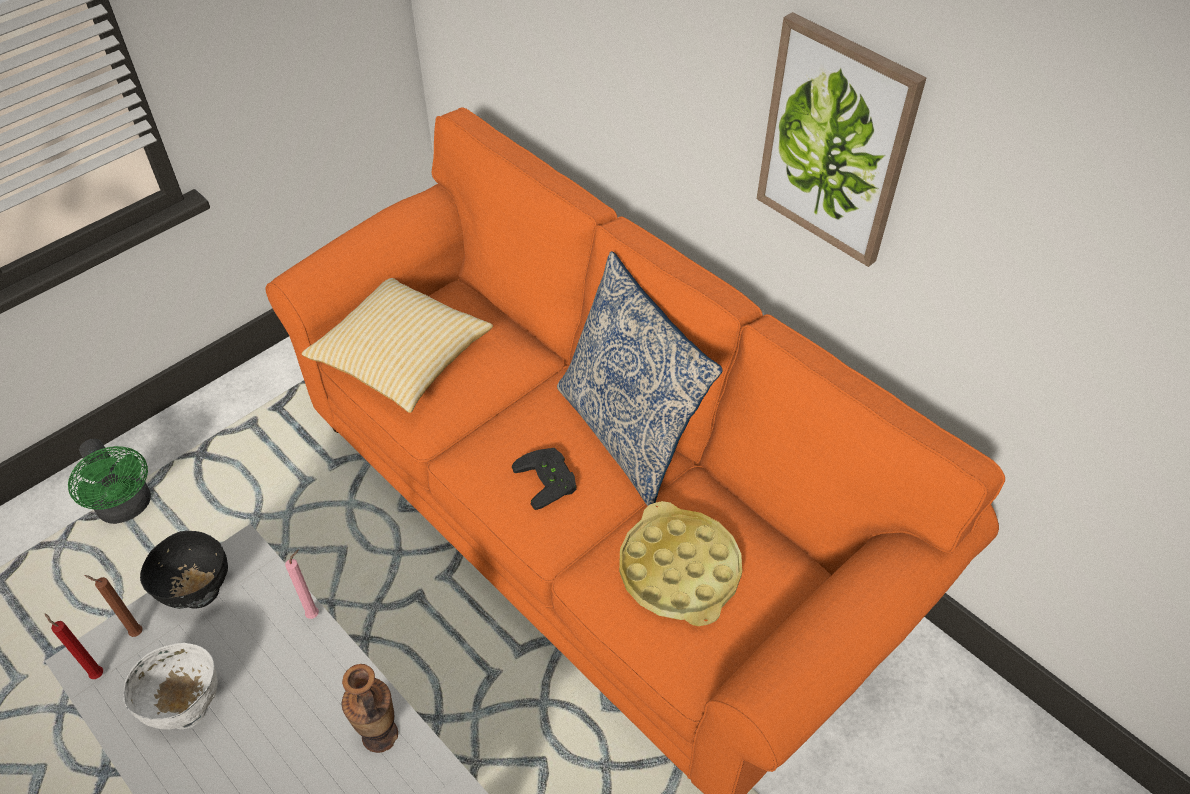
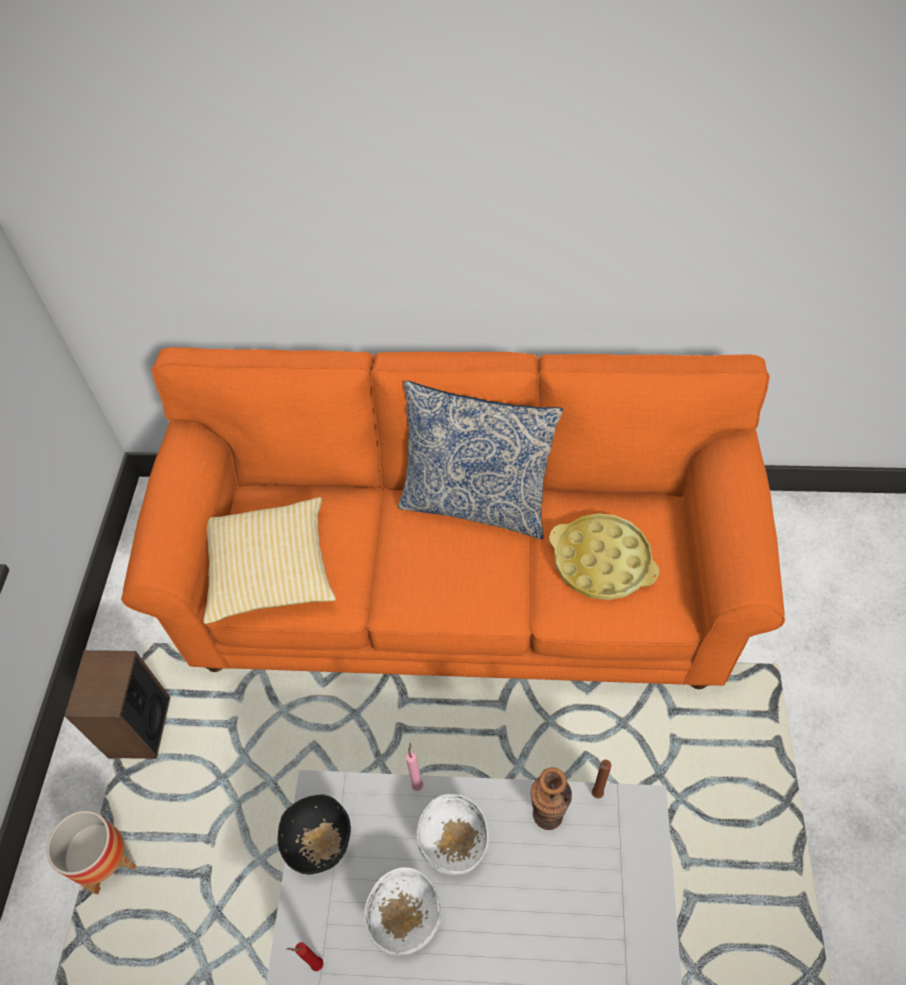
camera: 40 degrees left, 5 degrees up
green fan [68,439,151,524] -> planter [47,811,136,894]
brown candle [84,575,143,637] -> brown candle moved to [592,760,611,799]
black game controller [512,448,577,510] -> none
picture [757,12,926,267] -> none
none -> speaker [65,650,170,759]
none -> white bowl [416,794,489,875]

